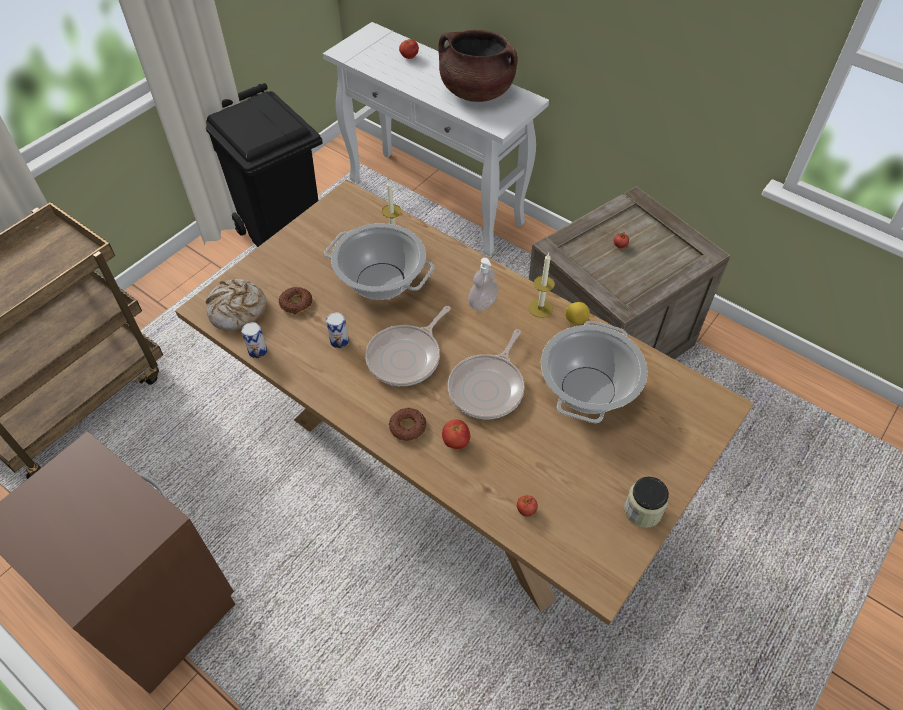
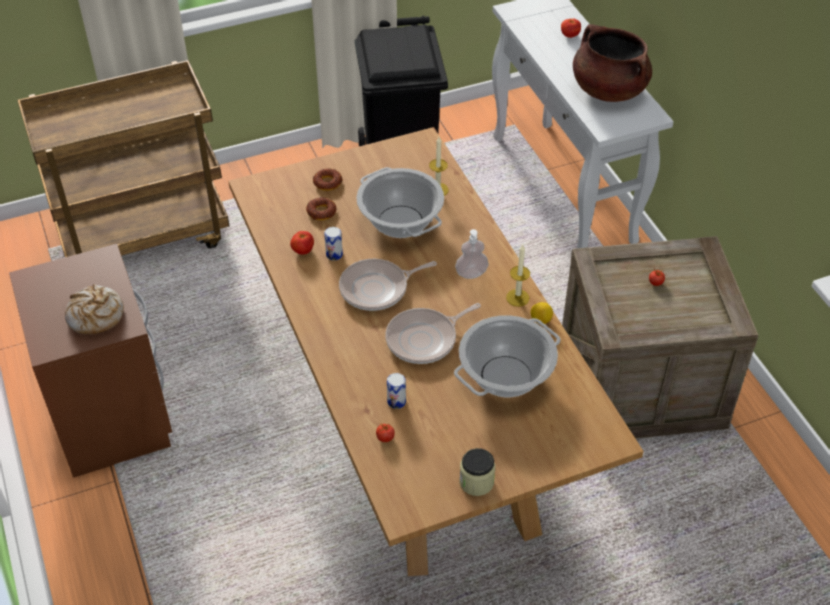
camera: 30 degrees right, 5 degrees down
bread [206,279,267,331] -> bread moved to [65,284,124,335]
can [241,322,267,358] -> can moved to [387,373,406,409]
donut [389,408,426,441] -> donut moved to [313,168,343,191]
tomato [442,419,470,449] -> tomato moved to [290,231,314,255]

